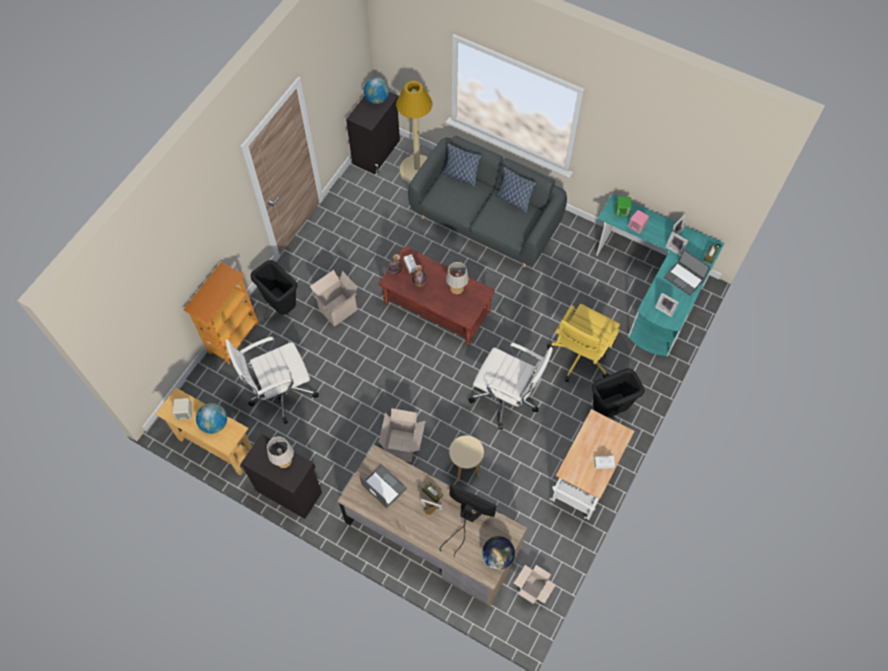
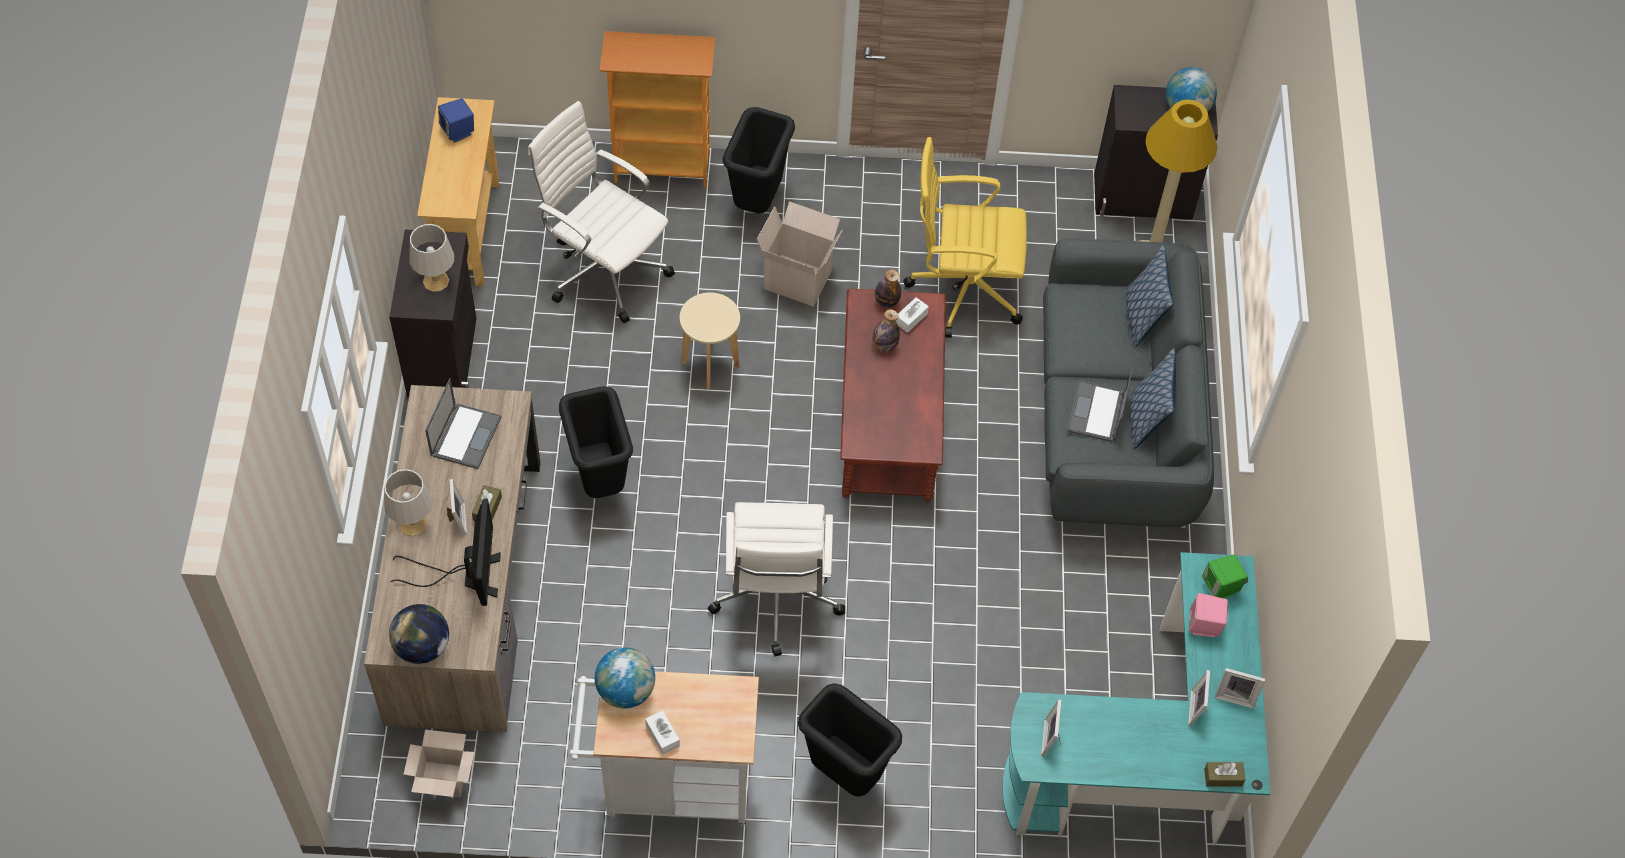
camera: 60 degrees right, 5 degrees down
beige speaker [172,398,192,420] -> blue speaker [438,98,474,143]
globe [196,403,227,434] -> globe moved to [595,648,655,708]
cardboard box [379,408,425,463] -> black trash can [559,386,633,498]
grey table lamp [446,262,469,294] -> grey table lamp moved to [384,469,432,536]
beige stool [449,435,484,482] -> beige stool moved to [680,293,740,389]
yellow office chair [547,304,620,382] -> yellow office chair moved to [903,137,1027,338]
laptop [664,249,711,296] -> laptop moved to [1067,367,1133,443]

